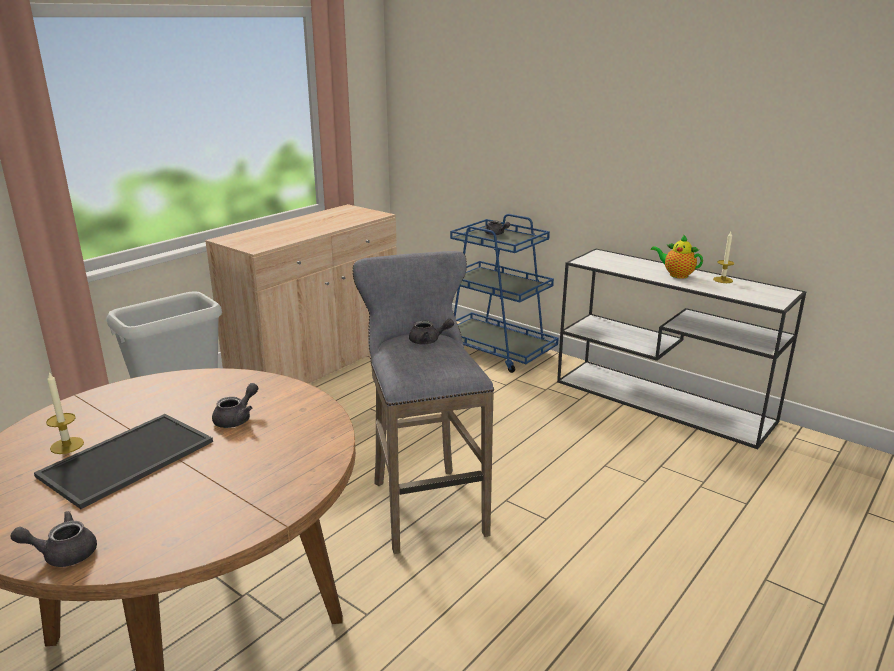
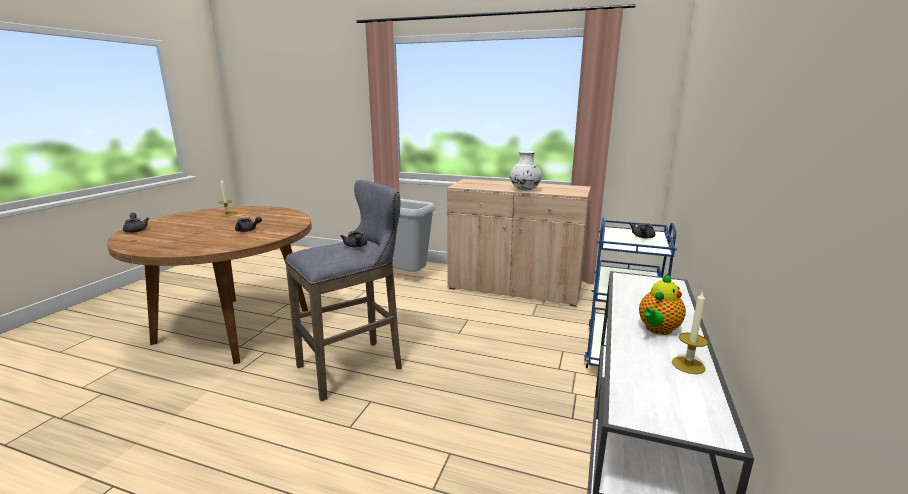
camera: 70 degrees right, 5 degrees down
tray [34,414,213,509] -> none
teapot [651,234,703,279] -> teapot turned 150 degrees counterclockwise [639,273,686,335]
none -> white vase [510,151,542,191]

